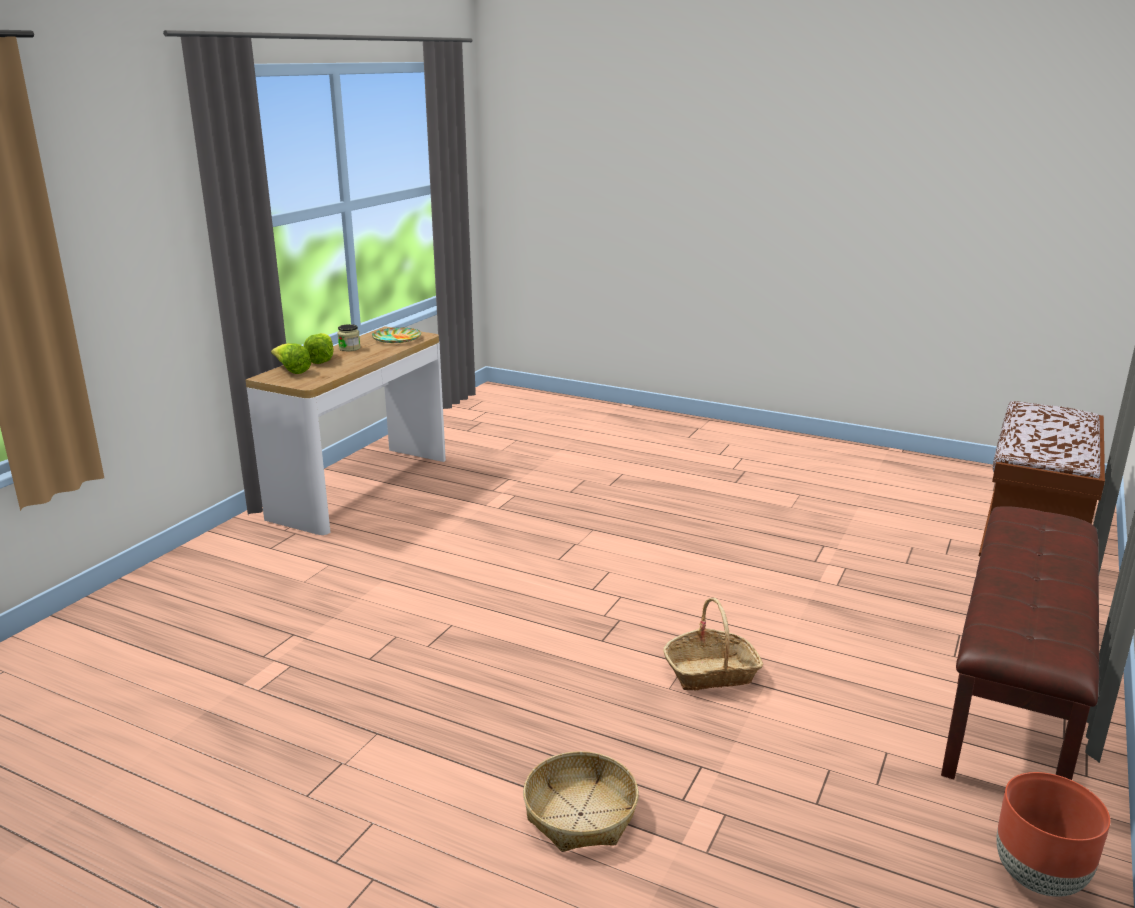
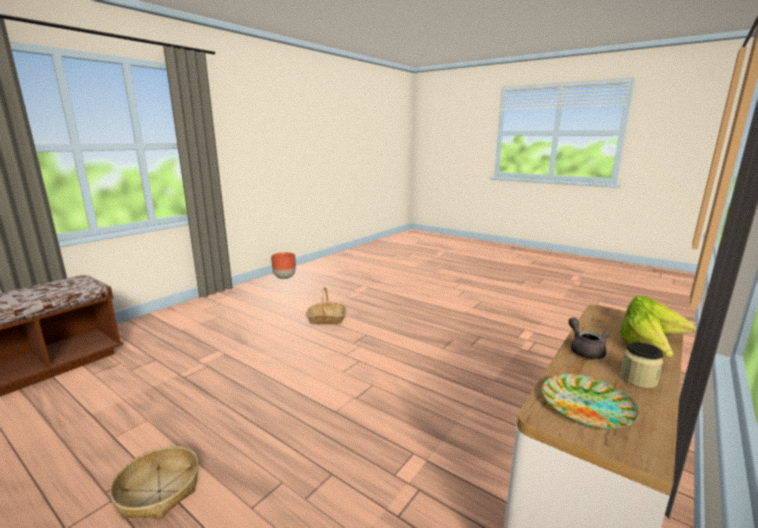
camera: 170 degrees left, 5 degrees down
basket [523,751,639,852] -> basket moved to [110,446,199,519]
brown bench [941,506,1099,780] -> none
none -> grey teapot [568,318,609,359]

